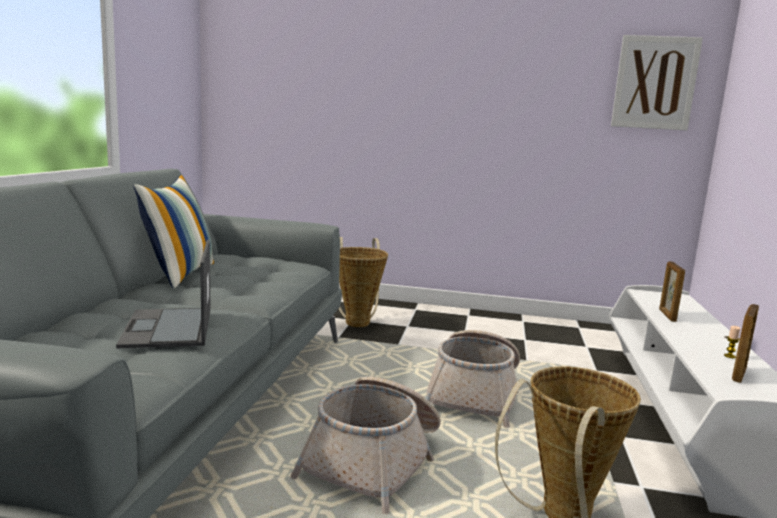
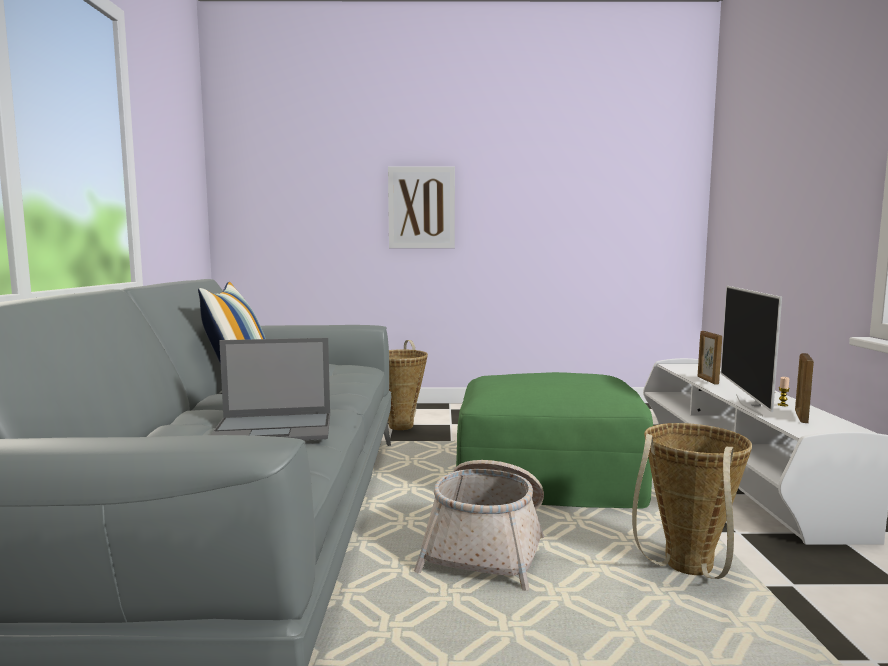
camera: 10 degrees left, 5 degrees down
laptop [116,240,210,348] -> laptop turned 75 degrees counterclockwise [211,338,330,440]
basket [426,330,520,428] -> green ottoman [456,372,653,508]
picture [611,35,703,131] -> picture moved to [388,167,455,248]
none -> television [721,286,782,416]

